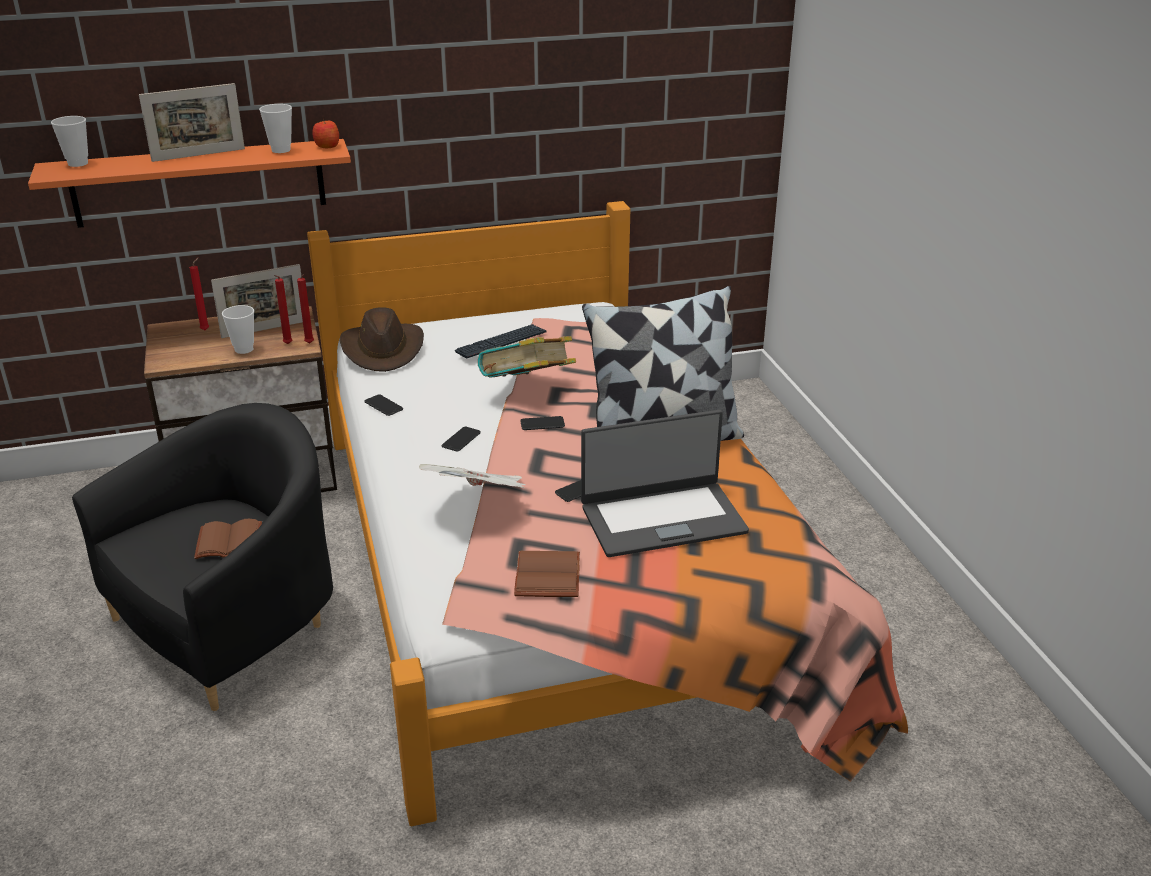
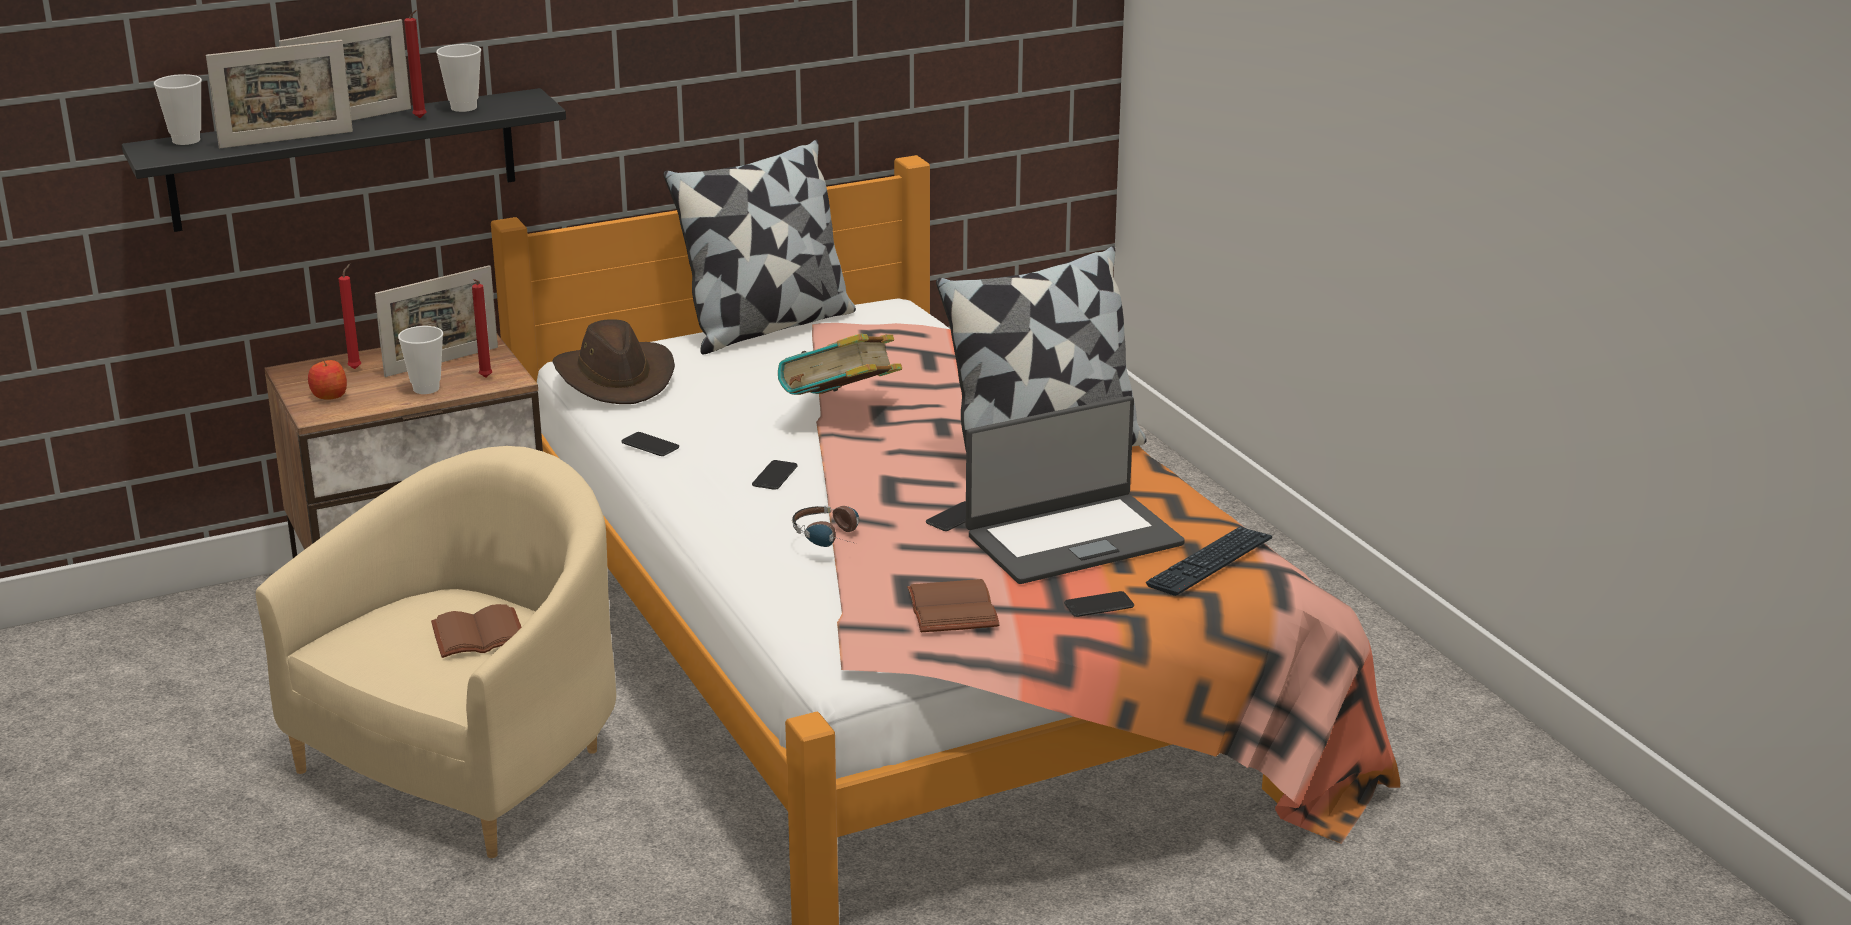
camera: 10 degrees left, 5 degrees down
orange shelf [28,139,351,228] -> black shelf [122,88,566,232]
black armchair [72,403,333,711] -> beige armchair [256,446,616,858]
red candle [297,274,314,344] -> red candle moved to [404,10,426,118]
apple [312,119,339,148] -> apple moved to [308,360,347,400]
newspaper [419,464,526,488] -> headphones [792,505,859,547]
keyboard [455,324,546,359] -> keyboard moved to [1146,526,1272,596]
phone [520,416,565,430] -> phone moved to [1064,591,1134,617]
none -> picture frame [206,40,353,148]
none -> pillow [663,140,856,354]

